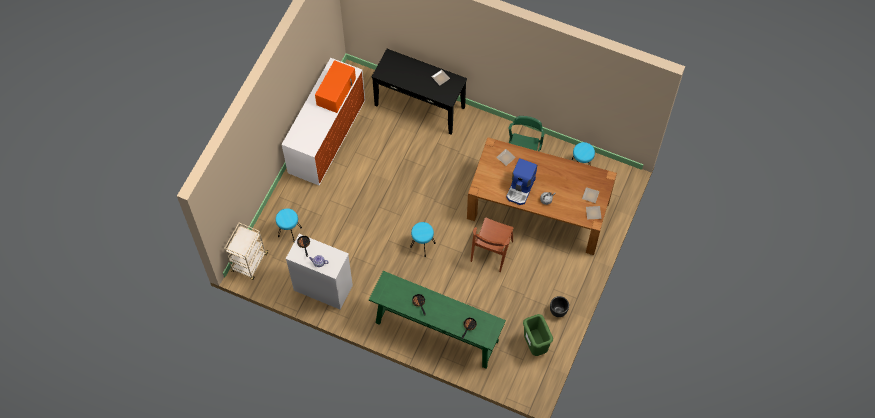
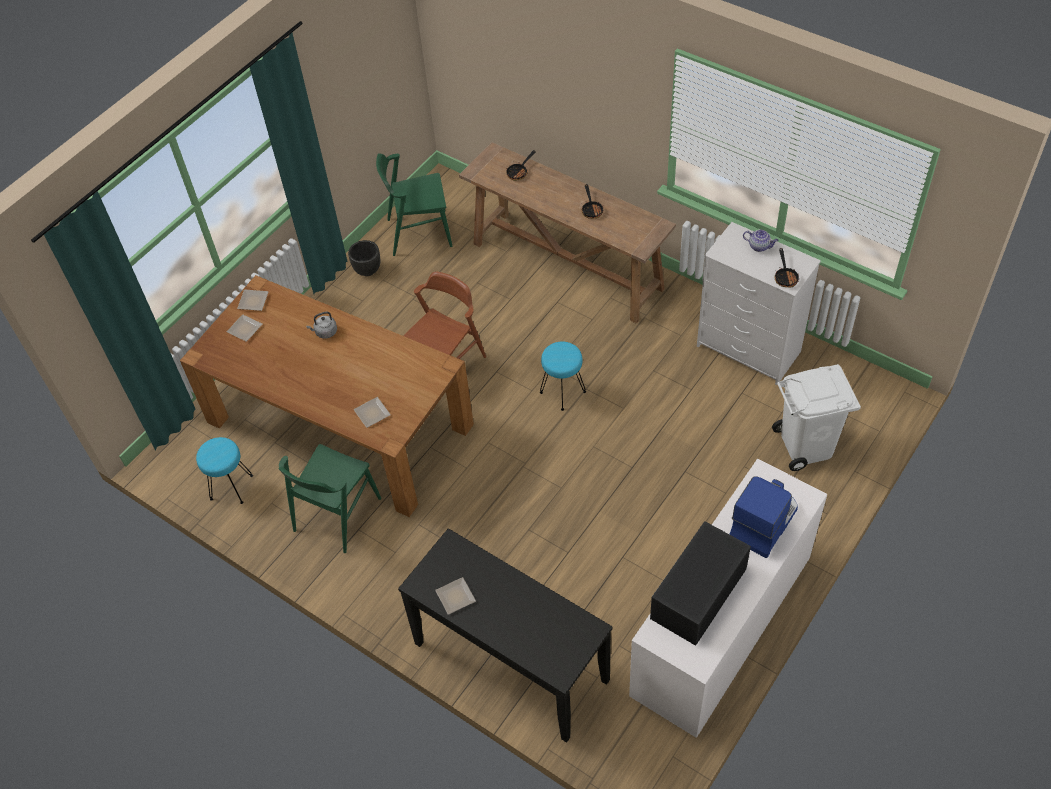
camera: 165 degrees left, 10 degrees down
beige cart [224,223,268,280] -> none
turquoise stool [276,208,302,242] -> white trash can [772,364,861,471]
orange microwave [315,60,356,113] -> black microwave [650,521,751,646]
green console table [369,271,506,369] -> brown console table [459,142,676,324]
coffee machine [506,158,537,205] -> coffee machine moved to [730,476,798,558]
green trash can [523,314,553,356] -> green chair [376,153,452,256]

